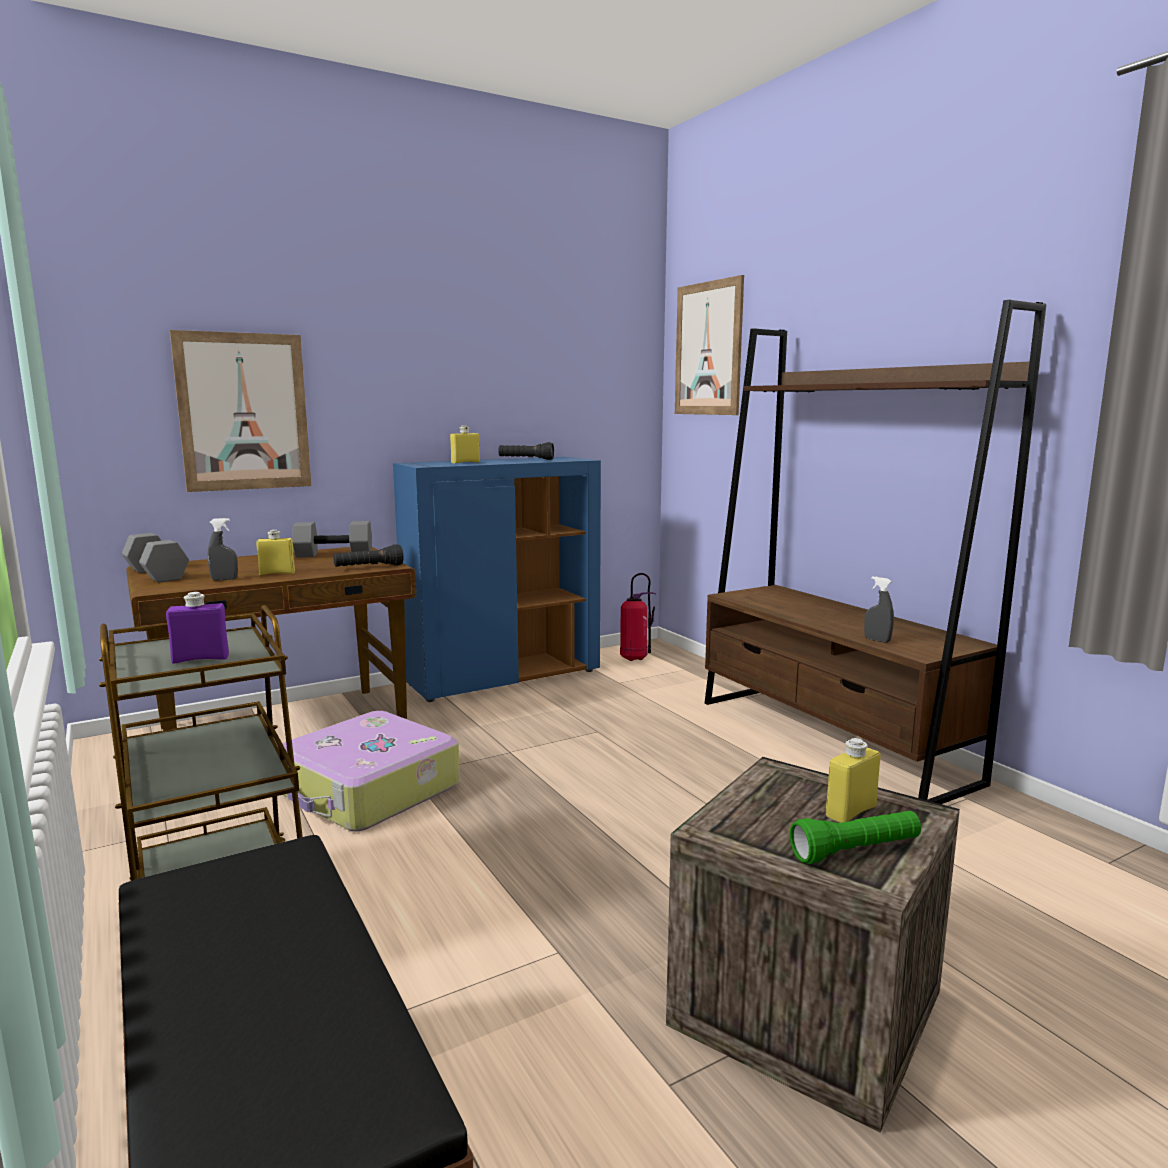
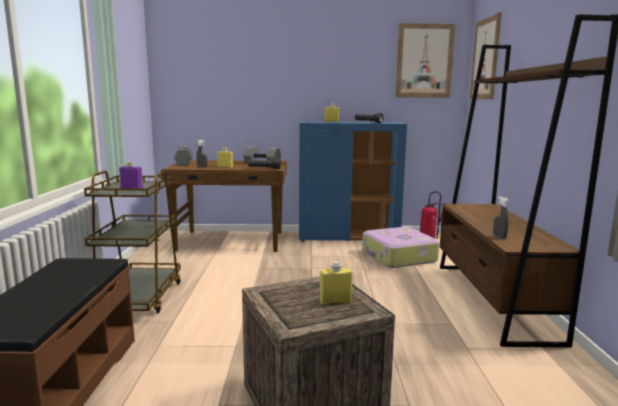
camera: 30 degrees right, 0 degrees up
picture [170,330,311,492] -> picture moved to [395,23,455,98]
suitcase [278,711,460,831] -> suitcase moved to [362,227,439,268]
green flashlight [790,811,921,864] -> none

